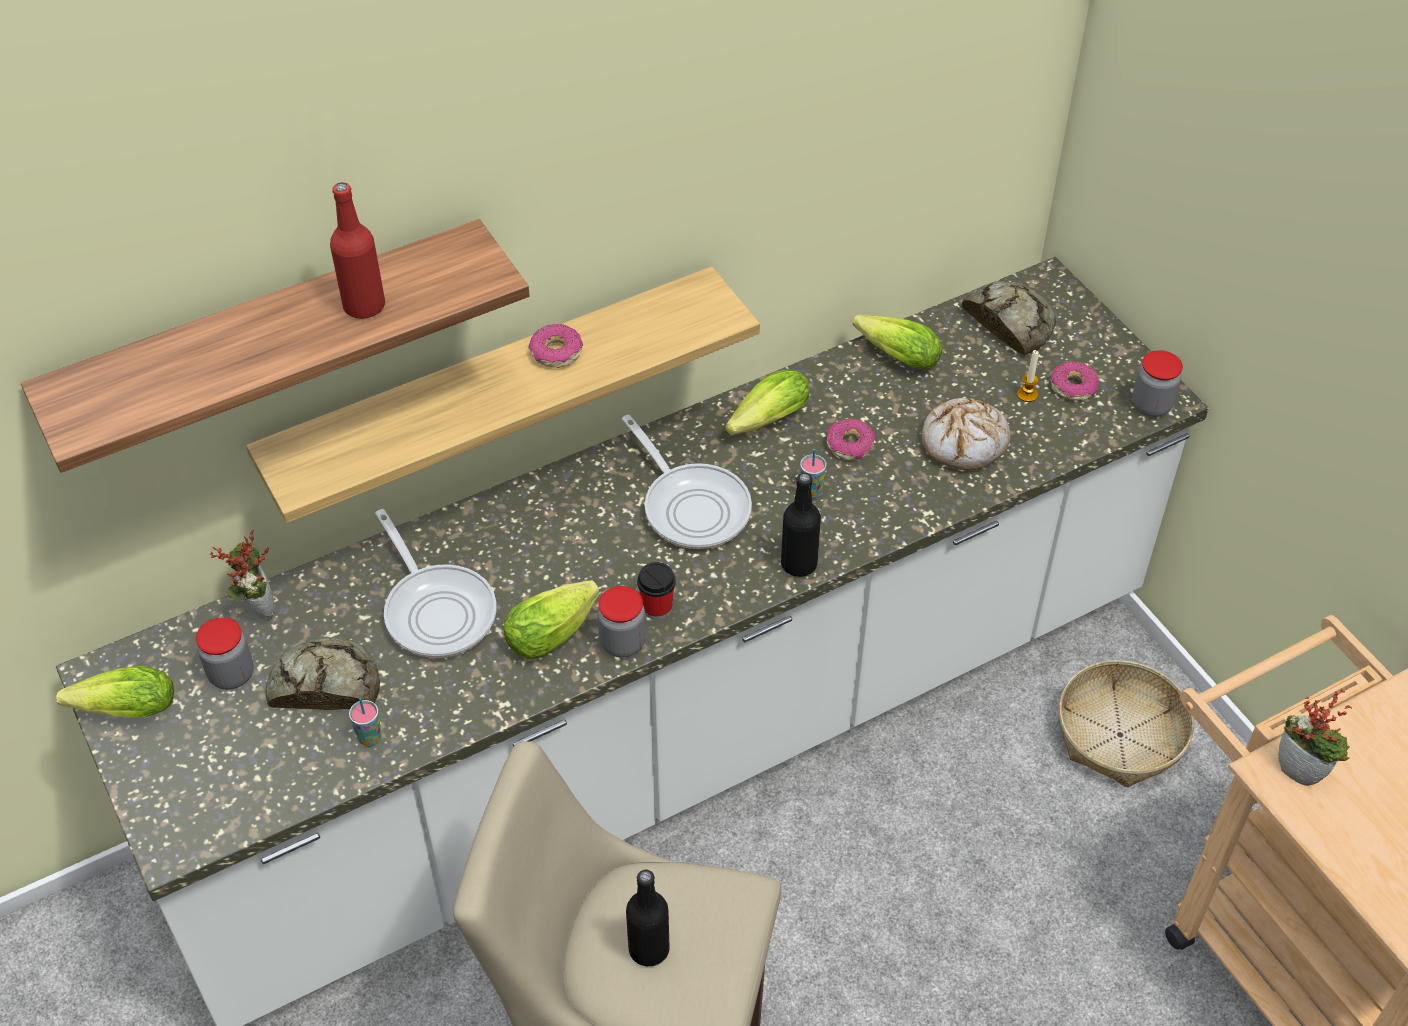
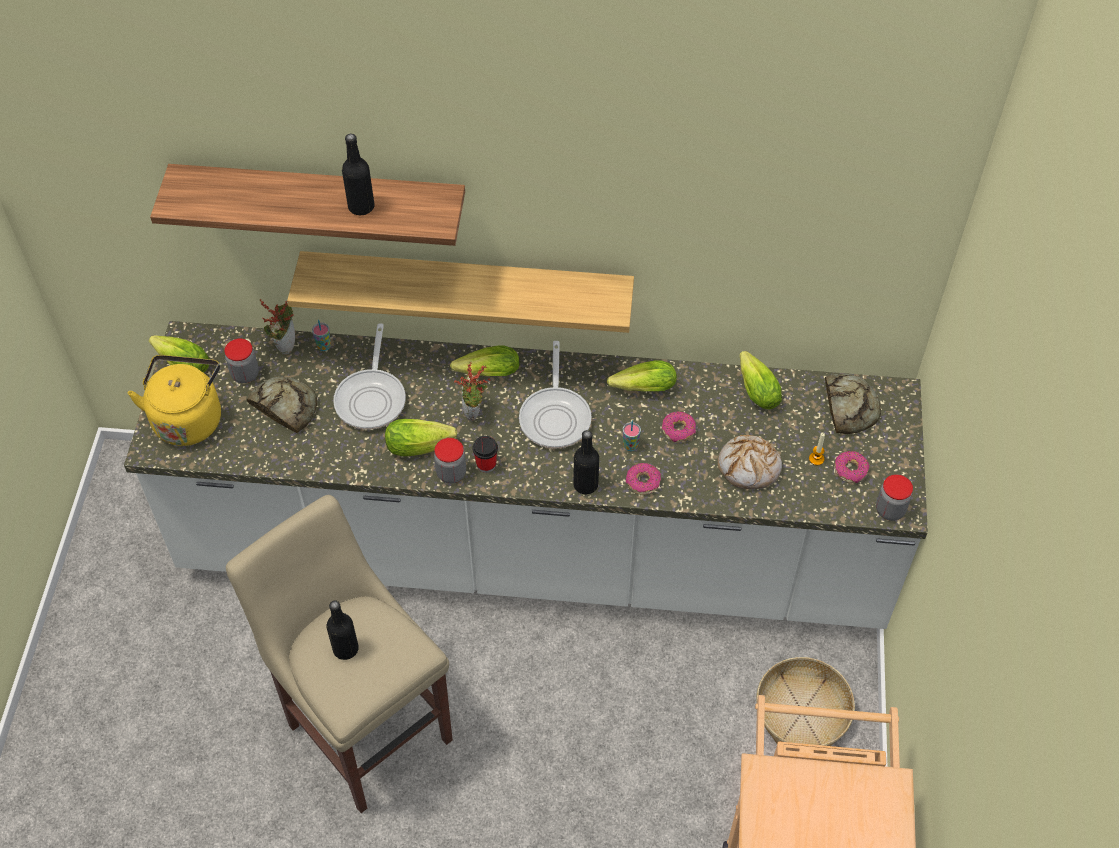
camera: 35 degrees right, 5 degrees up
red bottle [330,182,385,319] -> black bottle [342,134,374,215]
cup [349,698,382,747] -> cup moved to [312,320,331,351]
donut [529,324,583,368] -> donut moved to [626,463,661,495]
potted plant [1278,689,1352,786] -> potted plant moved to [454,362,490,421]
none -> yellow kettle [128,355,221,446]
none -> lettuce [450,346,520,376]

